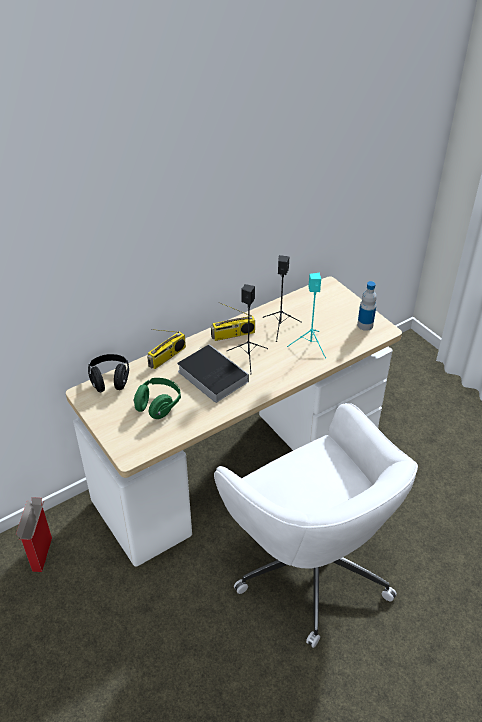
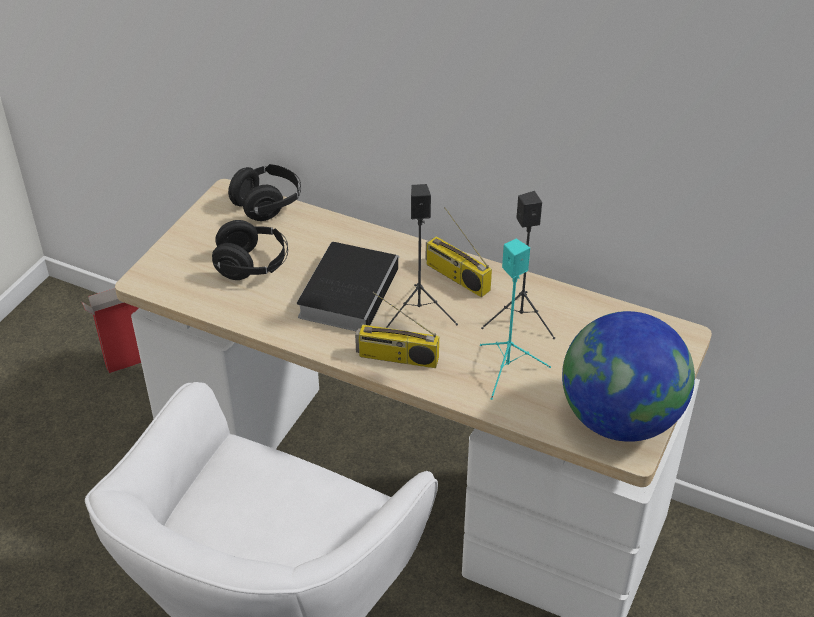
camera: 60 degrees right, 0 degrees up
green headphones [133,378,181,419] -> black headphones [212,220,288,280]
radio [147,329,186,369] -> radio moved to [355,292,439,368]
bottle [357,281,377,331] -> globe [562,311,695,442]

